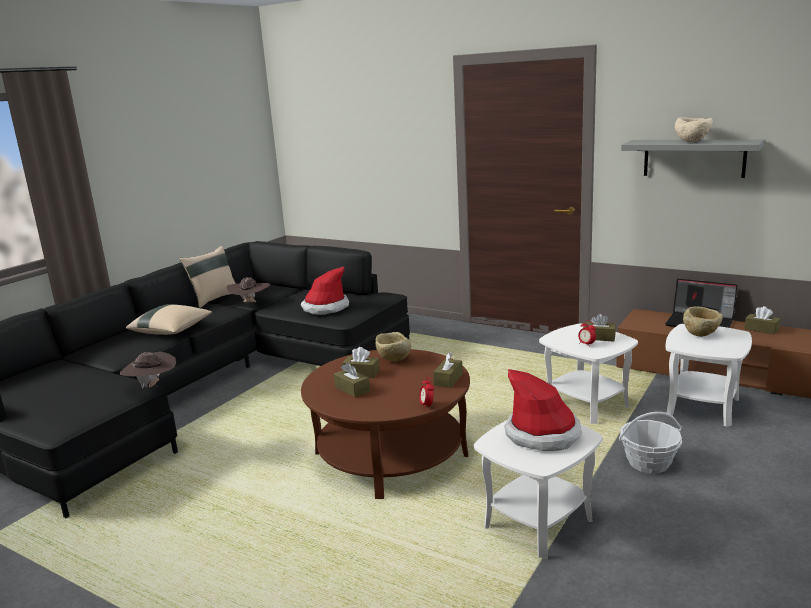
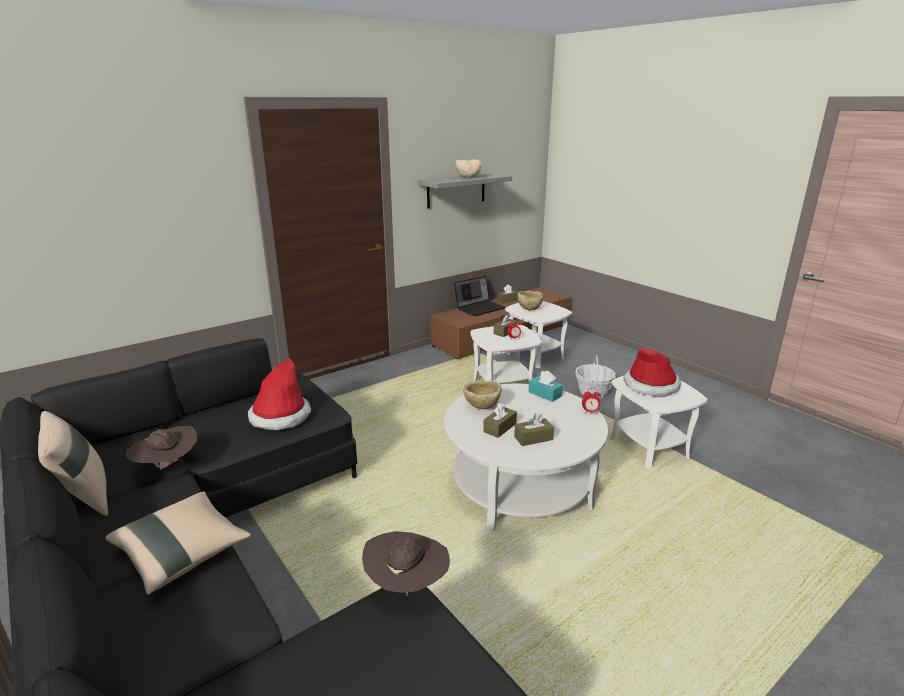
camera: 70 degrees left, 5 degrees up
brown coffee table [301,349,470,499] -> white coffee table [444,384,608,531]
brown tissue box [433,353,463,388] -> turquoise tissue box [528,371,563,402]

